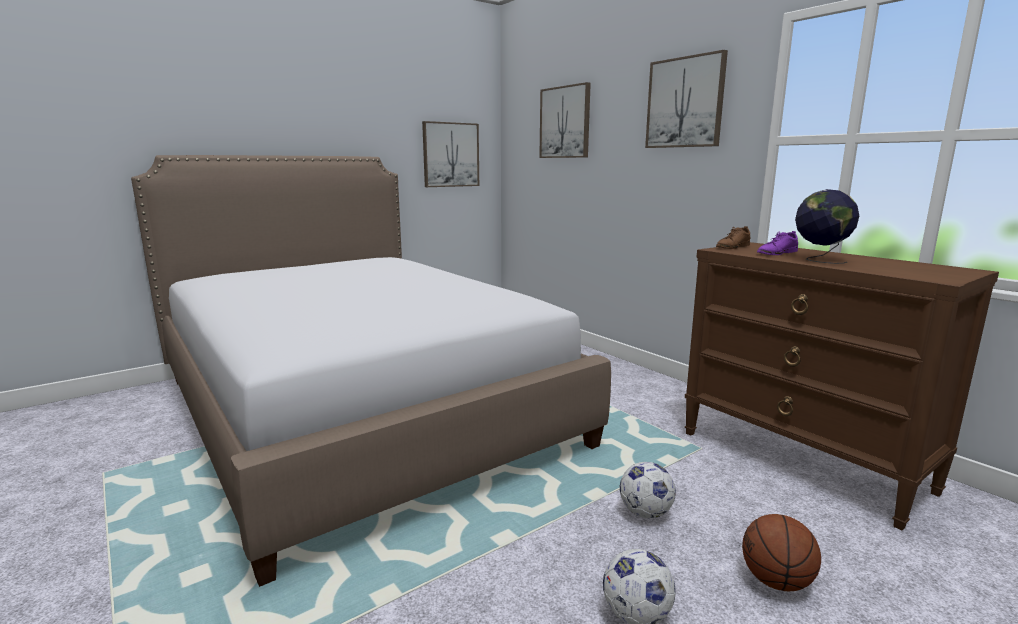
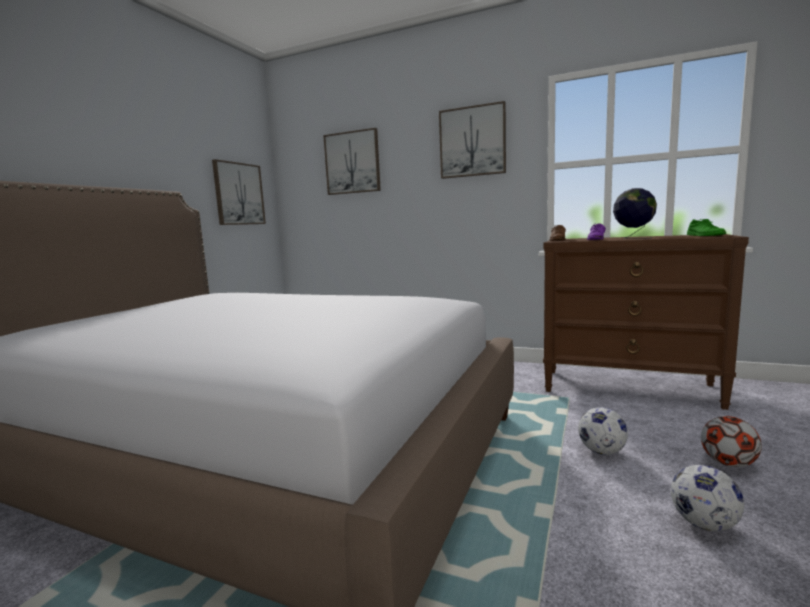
camera: 30 degrees left, 5 degrees down
basketball [742,514,821,591] -> football [701,416,762,467]
none -> green shoe [687,219,726,236]

